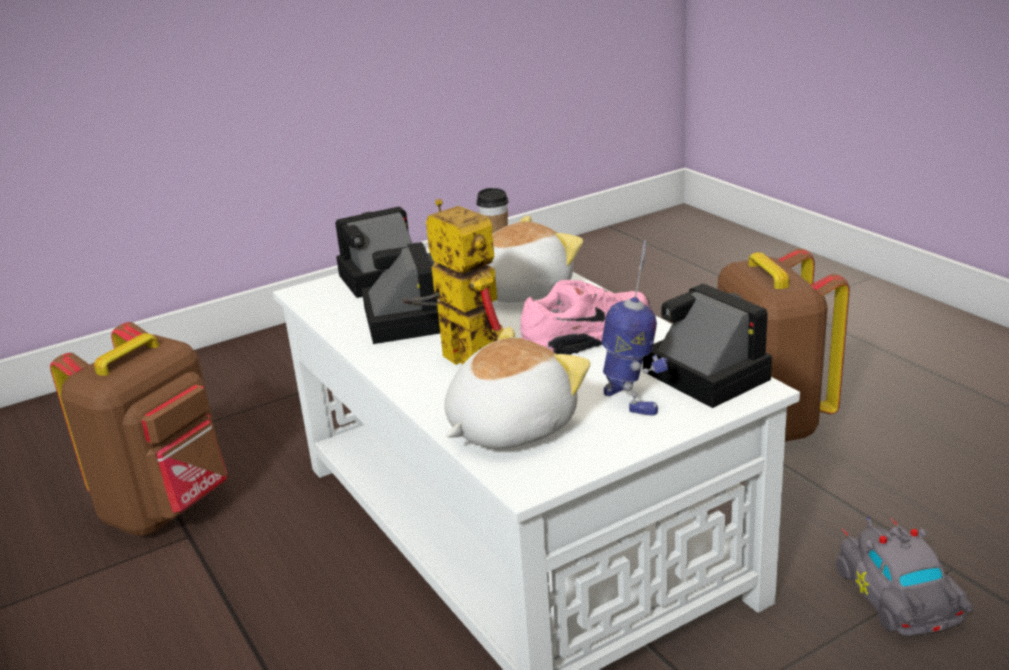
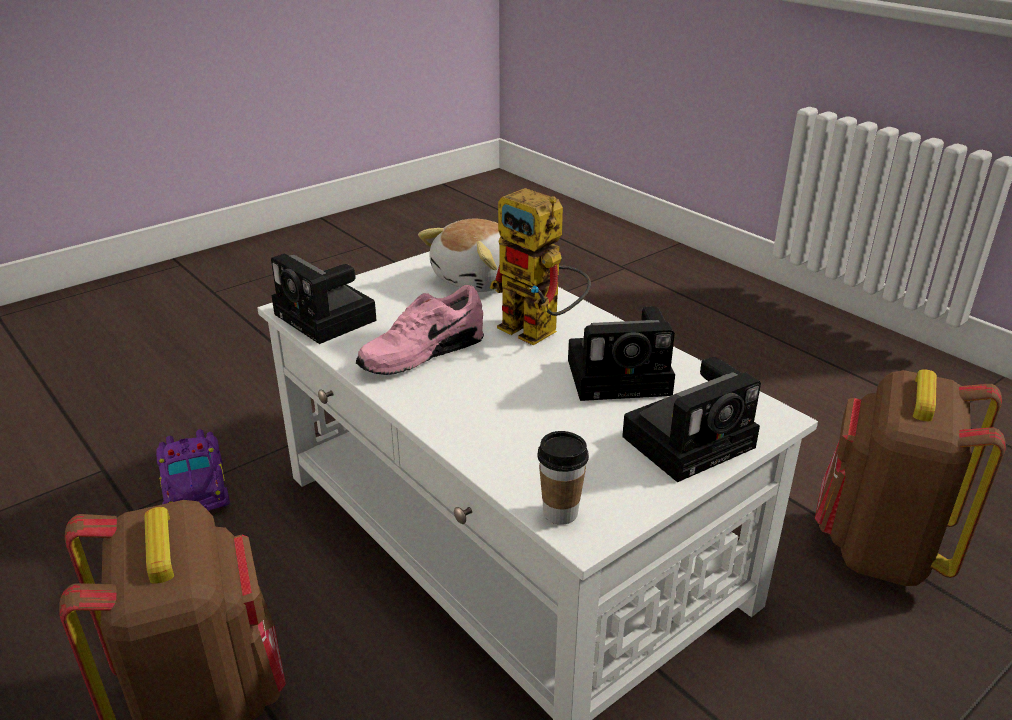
camera: 170 degrees right, 5 degrees up
camera [362,242,440,344] -> camera turned 75 degrees counterclockwise [568,306,675,401]
plush toy [487,215,583,303] -> none
toy robot [602,240,668,416] -> none
grey toy car [836,518,973,636] -> purple toy car [156,429,230,511]

